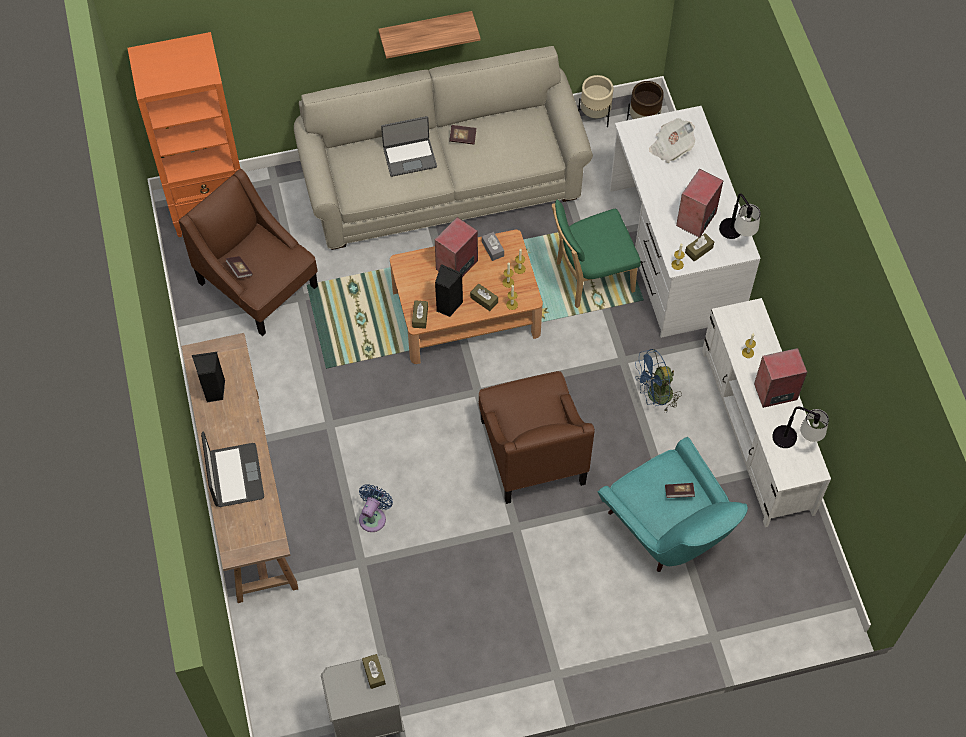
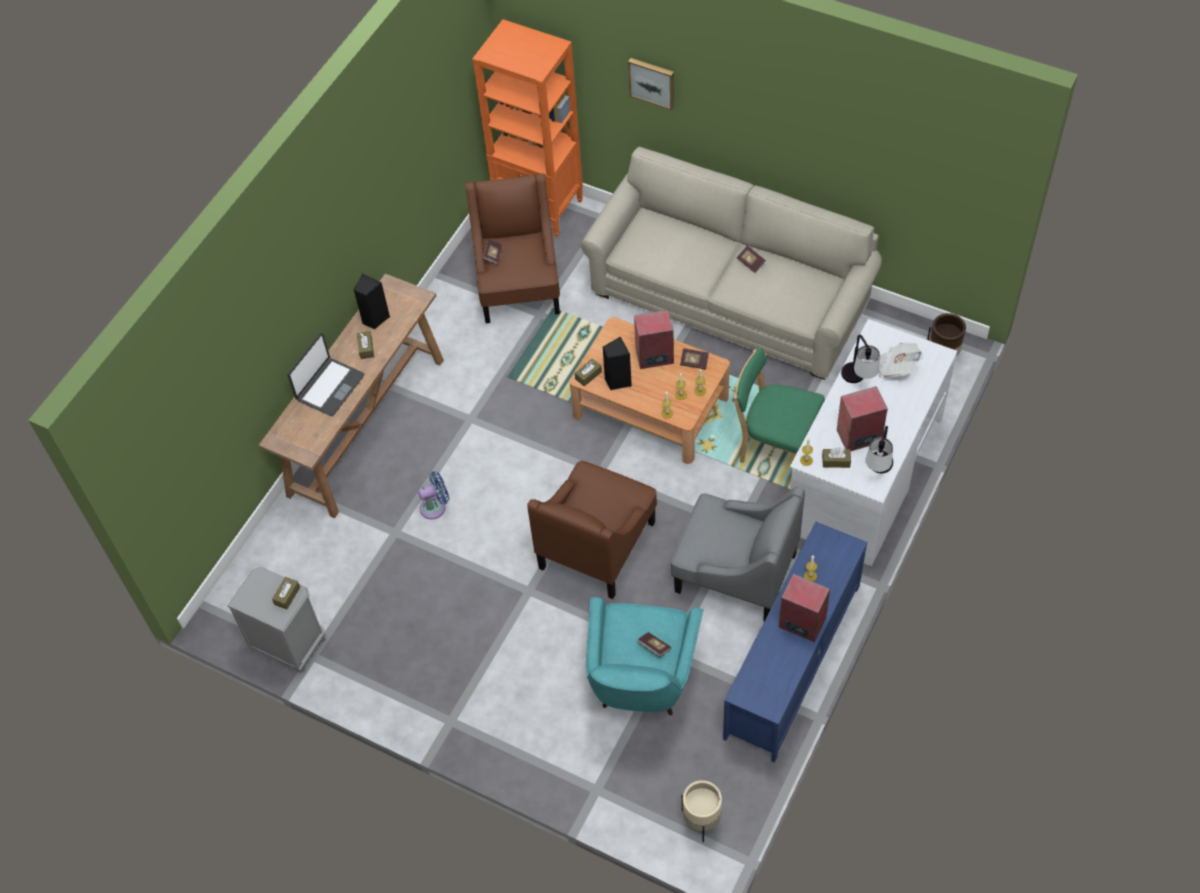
camera: 45 degrees right, 5 degrees down
shelf [378,11,481,59] -> none
laptop [381,116,437,177] -> none
brown tissue box [470,284,498,311] -> brown tissue box moved to [357,331,374,359]
grey tissue box [482,232,504,261] -> book [680,348,709,370]
beige planter [578,75,614,128] -> beige planter moved to [682,780,722,842]
blue fan [635,349,682,412] -> grey armchair [671,487,805,622]
white tv stand [702,298,831,527] -> blue tv stand [723,521,867,763]
table lamp [772,407,829,448] -> table lamp moved to [841,335,880,383]
none -> picture [628,58,674,111]

